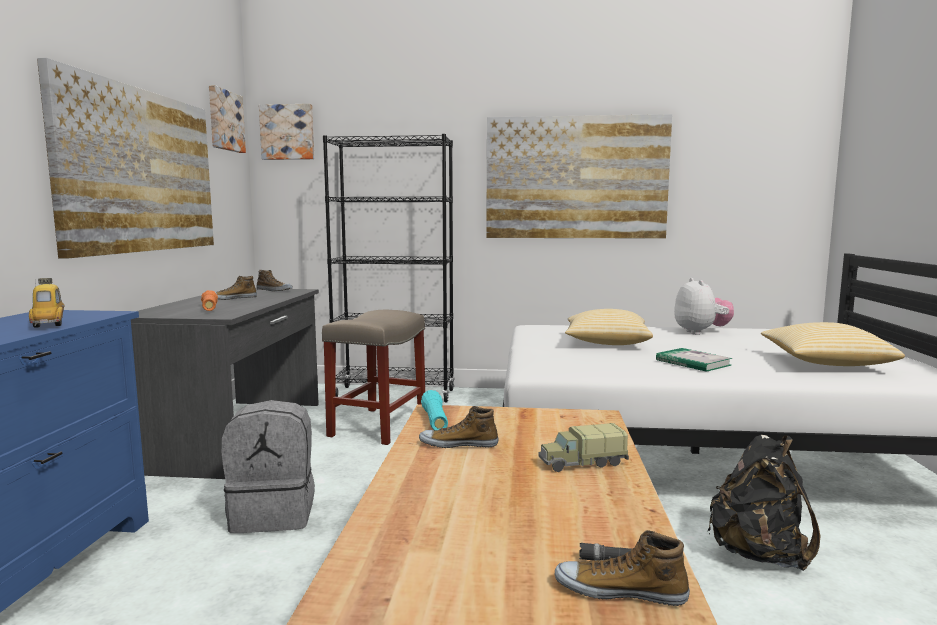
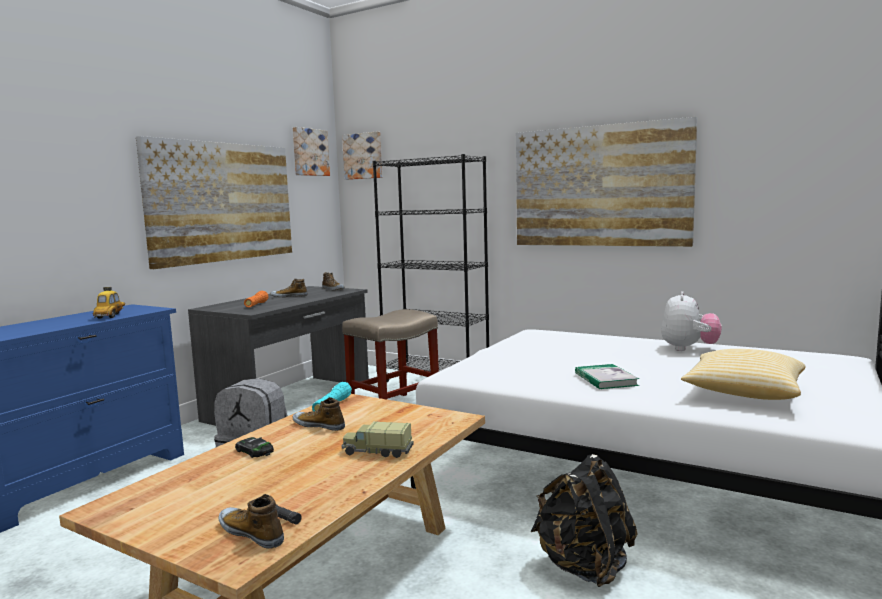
camera: 25 degrees right, 0 degrees up
pillow [565,309,653,345] -> none
none -> toy car [235,437,274,458]

